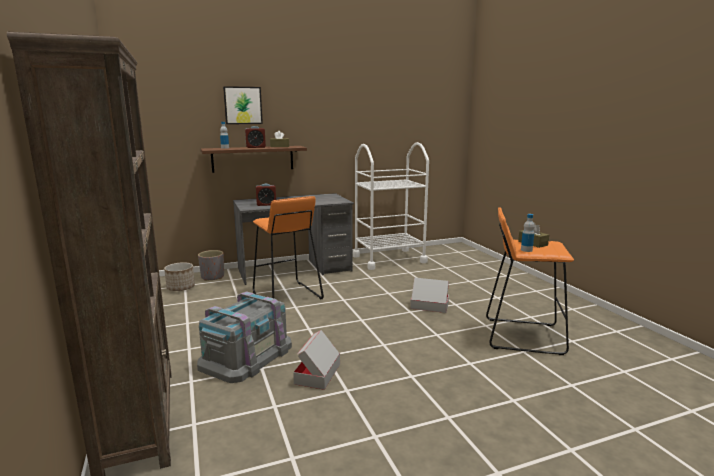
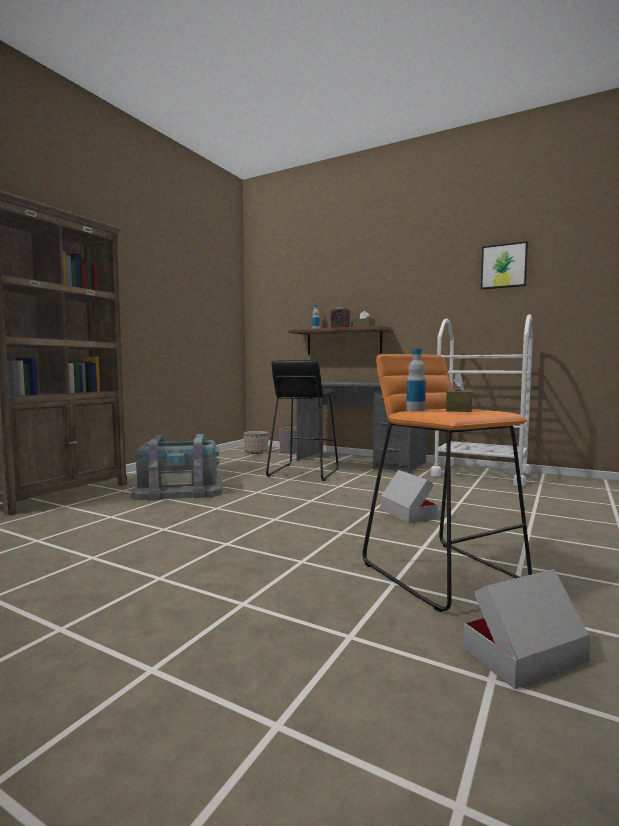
camera: 50 degrees right, 10 degrees down
picture [223,86,263,124] -> picture moved to [481,241,528,290]
orange stool [253,196,324,299] -> black stool [266,360,339,481]
alarm clock [256,184,276,206] -> none
cardboard box [293,330,340,390] -> cardboard box moved to [463,569,590,689]

